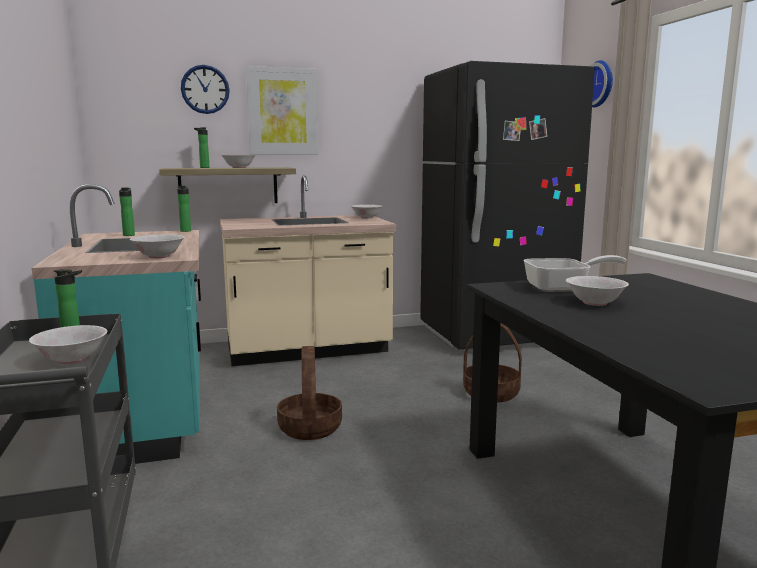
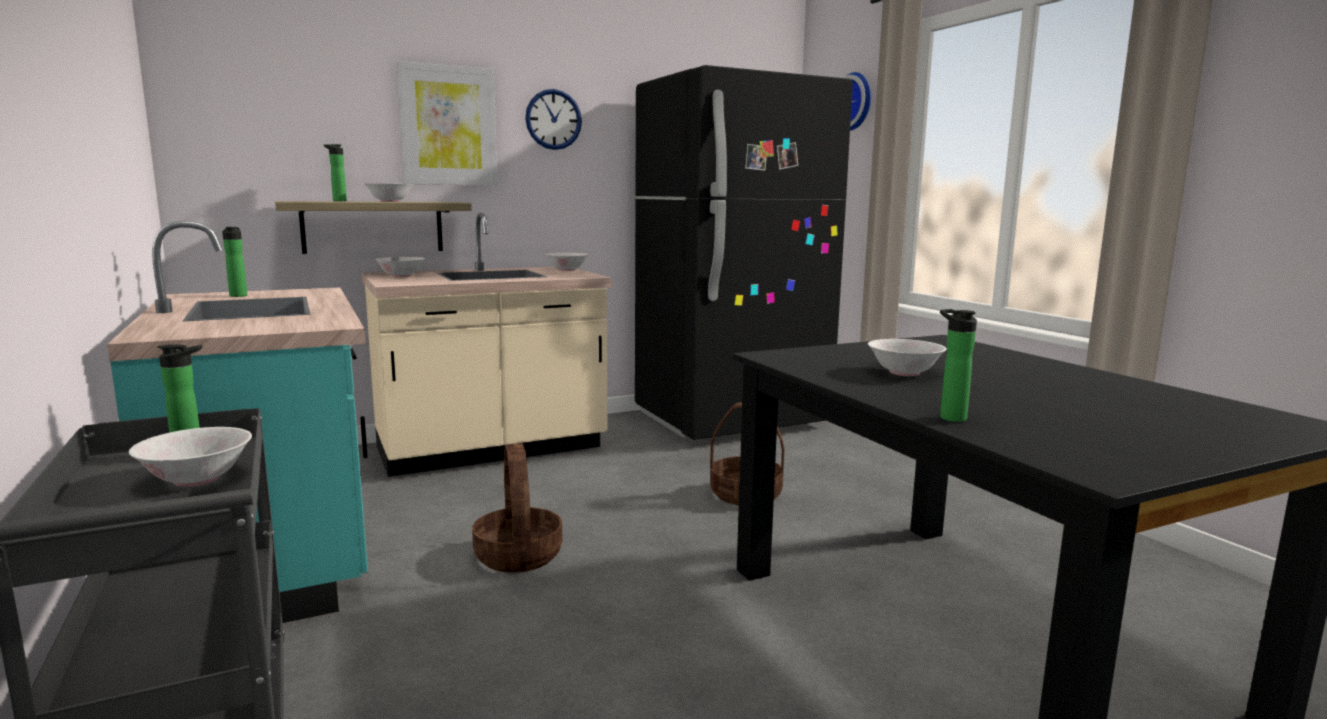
camera: 10 degrees left, 0 degrees up
white bowl [130,234,184,258] -> white bowl moved to [375,257,425,277]
bottle [177,186,191,232] -> bottle moved to [940,309,977,422]
wall clock [181,65,230,114] -> wall clock moved to [525,89,582,150]
frying pan [523,255,626,292] -> none

